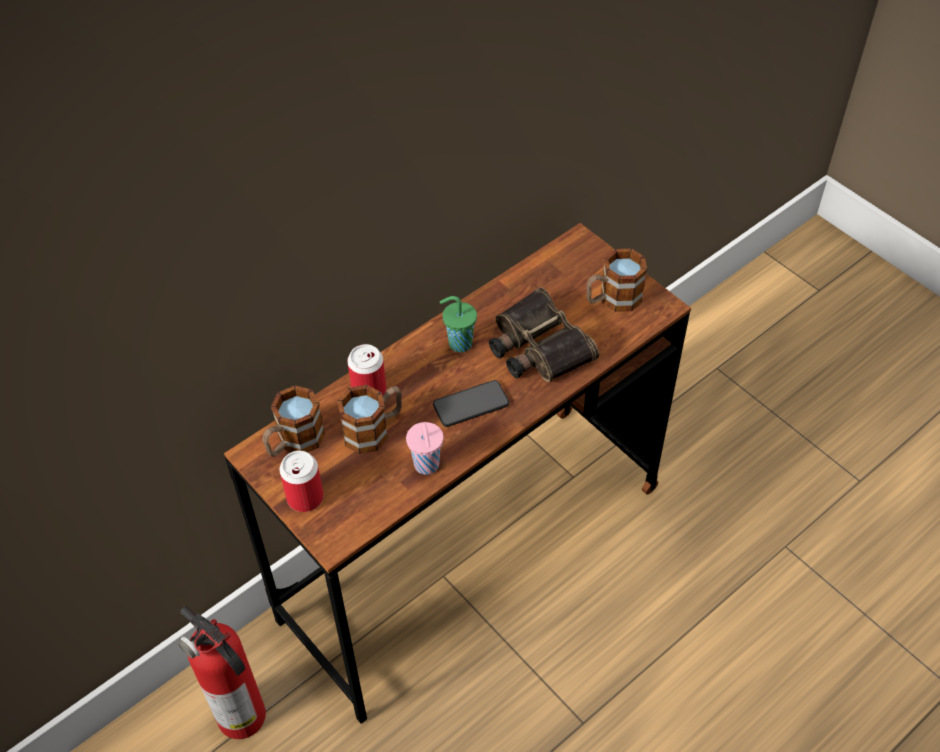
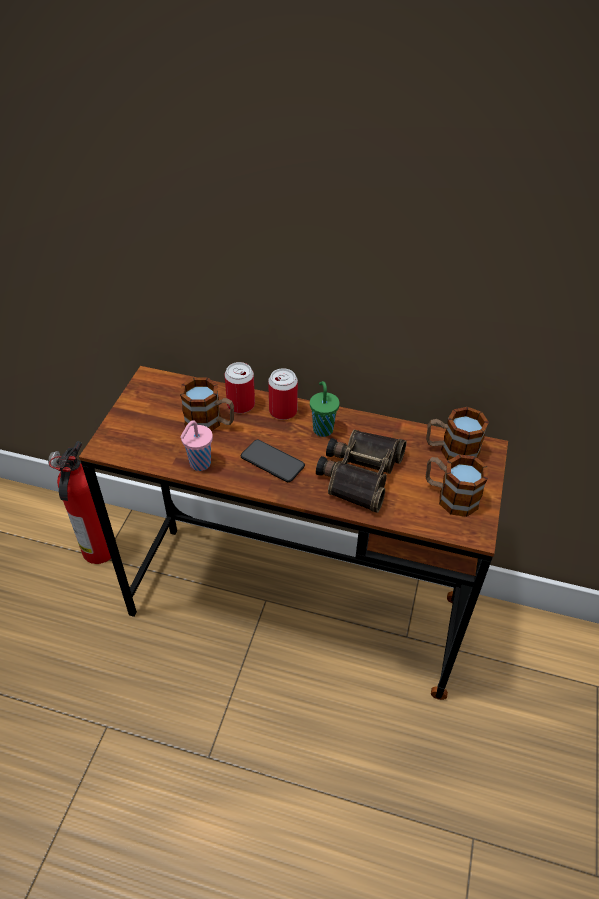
camera: 55 degrees right, 5 degrees down
mug [262,386,325,457] -> mug moved to [426,407,489,461]
can [280,451,324,512] -> can moved to [268,368,298,420]

